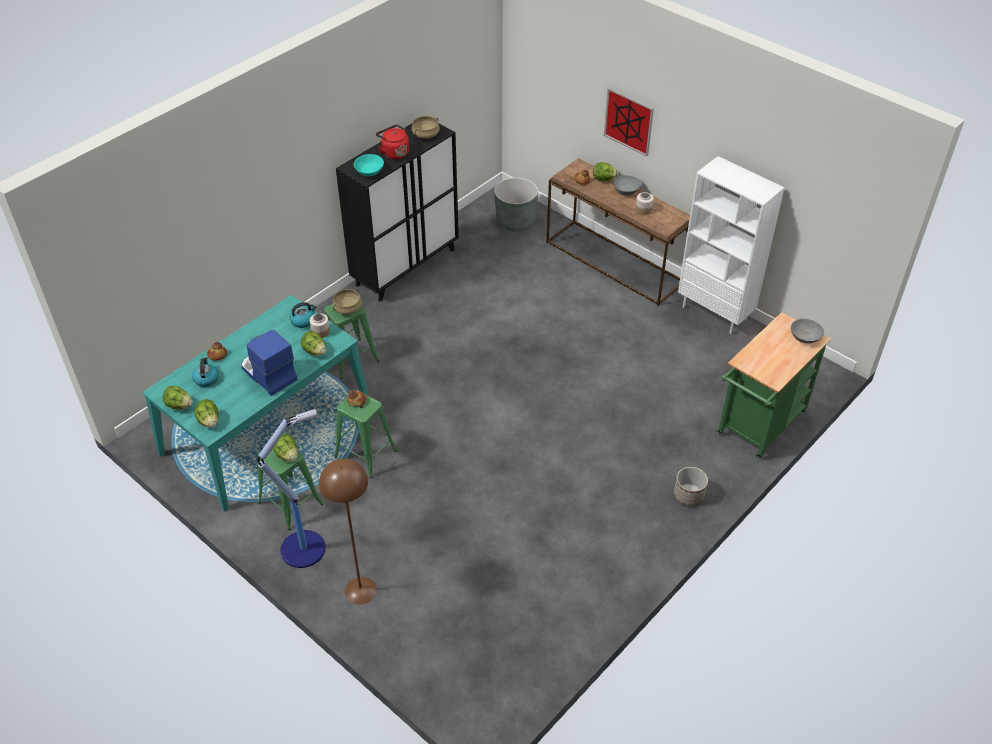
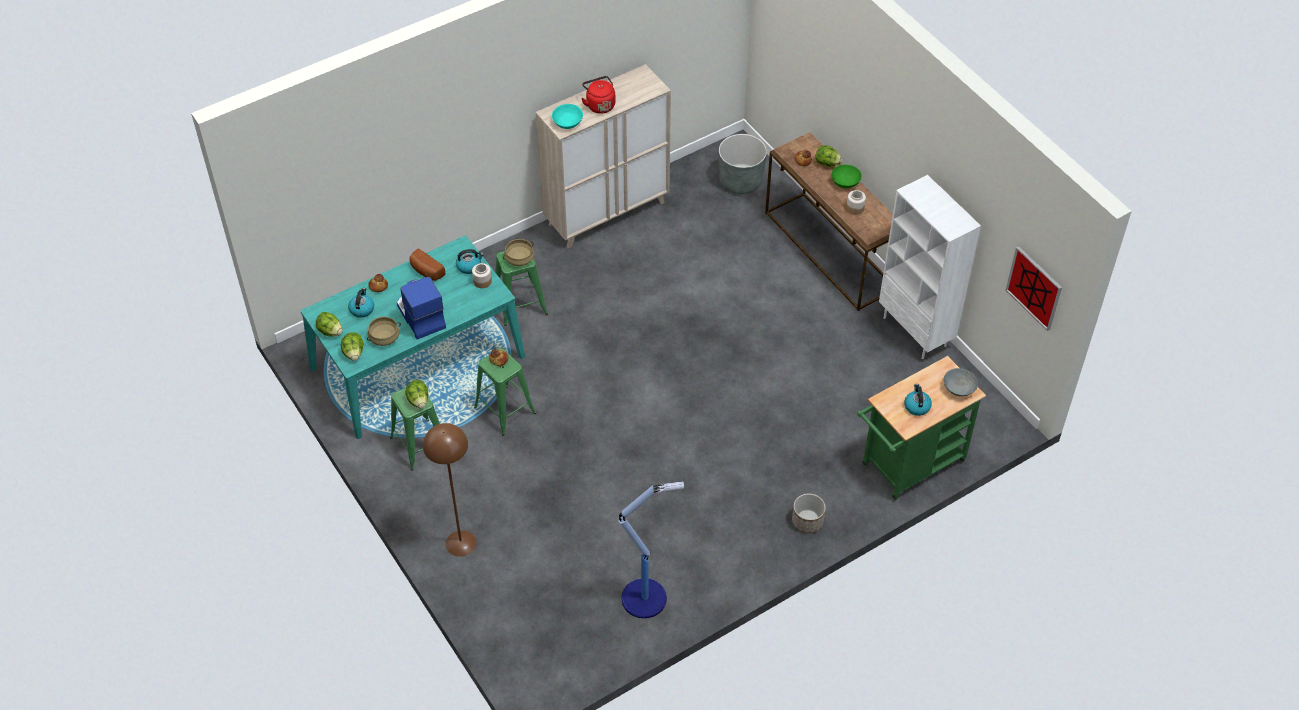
camera: 15 degrees right, 5 degrees up
floor lamp [257,409,326,568] -> floor lamp moved to [619,481,684,618]
lettuce [301,331,326,356] -> none
black cabinet [336,123,459,302] -> beige cabinet [536,64,671,248]
beige cooking pot [412,116,440,139] -> beige cooking pot moved to [367,317,401,346]
picture [604,88,654,156] -> picture moved to [1006,246,1062,331]
grey bowl [613,175,641,196] -> green bowl [832,164,862,188]
none -> bread [410,248,445,281]
none -> kettle [904,384,932,416]

